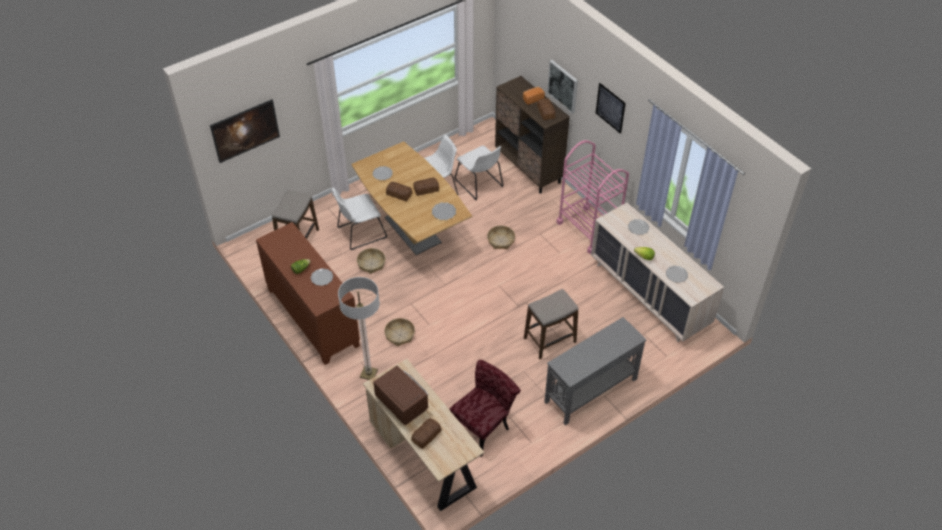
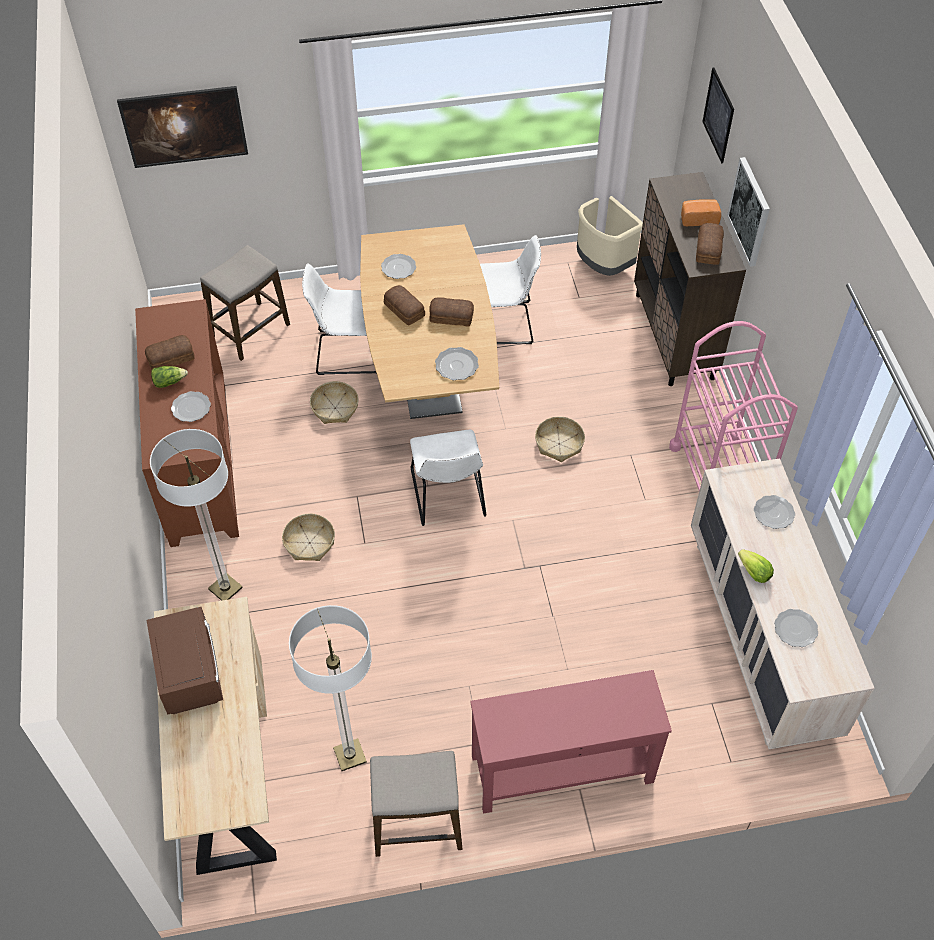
camera: 25 degrees right, 5 degrees up
bread [411,418,441,449] -> bread moved to [145,335,194,369]
red chair [449,360,521,457] -> floor lamp [289,605,372,771]
white chair [454,146,504,200] -> white chair moved to [410,430,487,526]
stool [524,289,578,359] -> stool moved to [370,751,463,857]
grey console table [544,317,647,425] -> red console table [470,670,672,814]
picture [596,83,626,134] -> picture moved to [702,67,734,163]
none -> beige trash can [577,196,643,276]

